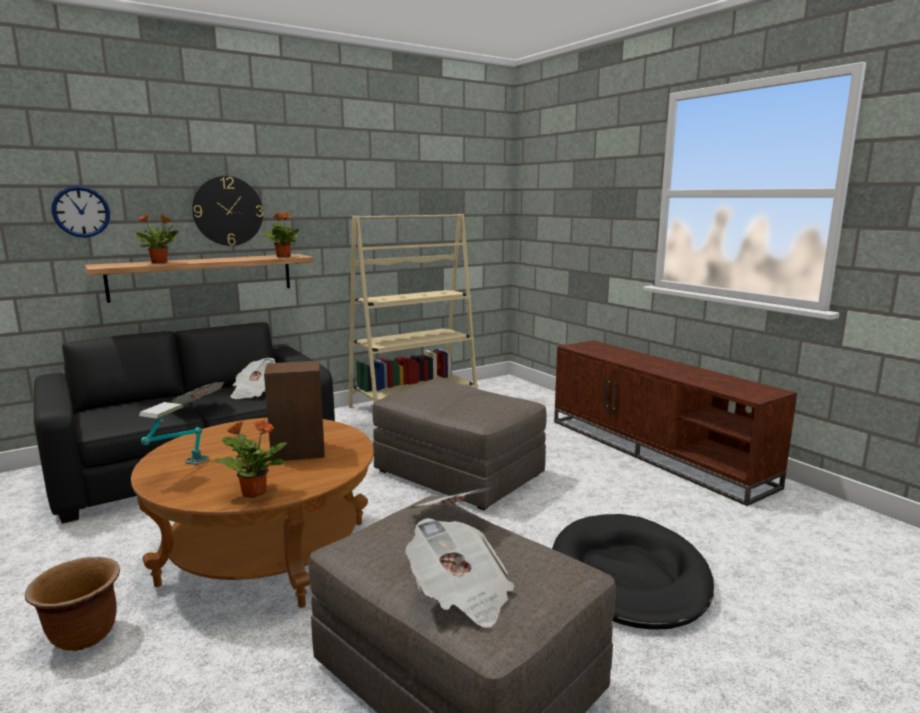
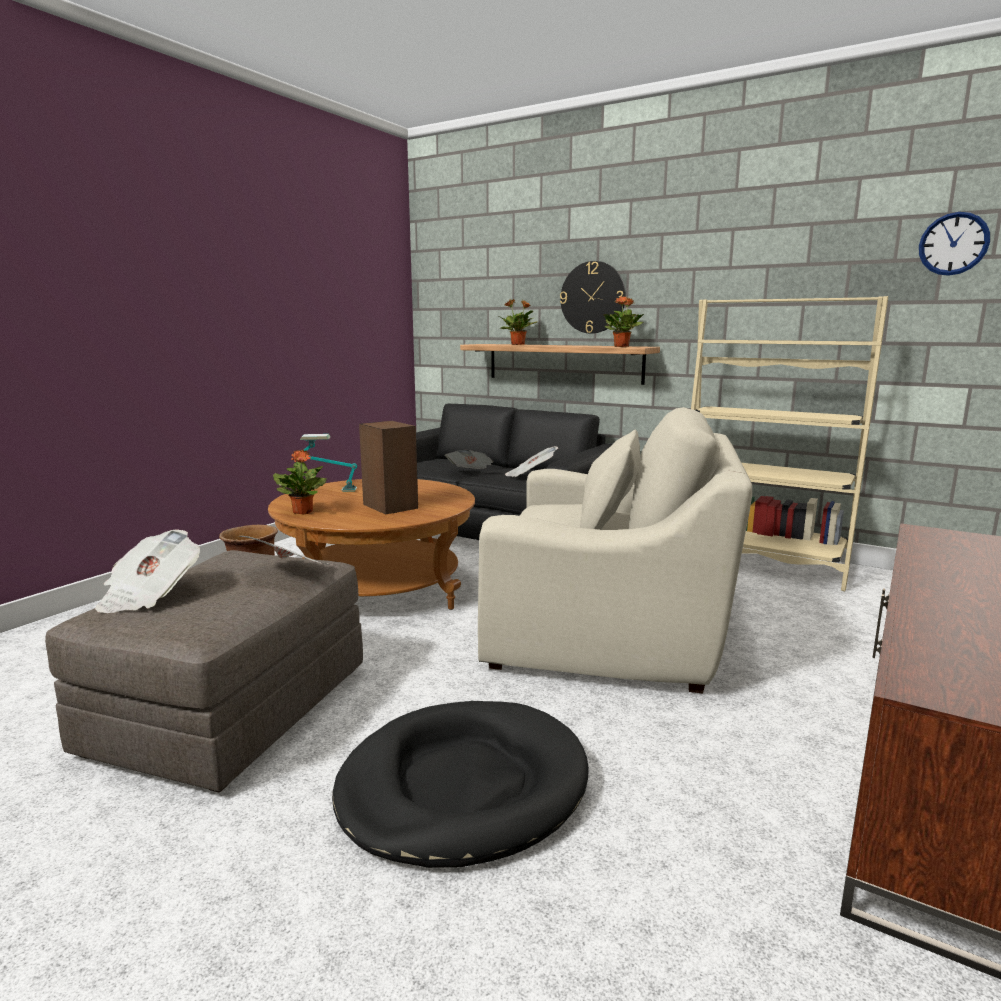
camera: 65 degrees right, 0 degrees up
wall clock [52,186,110,238] -> wall clock moved to [919,212,990,276]
grey ottoman [372,379,547,510] -> beige armchair [478,407,752,693]

